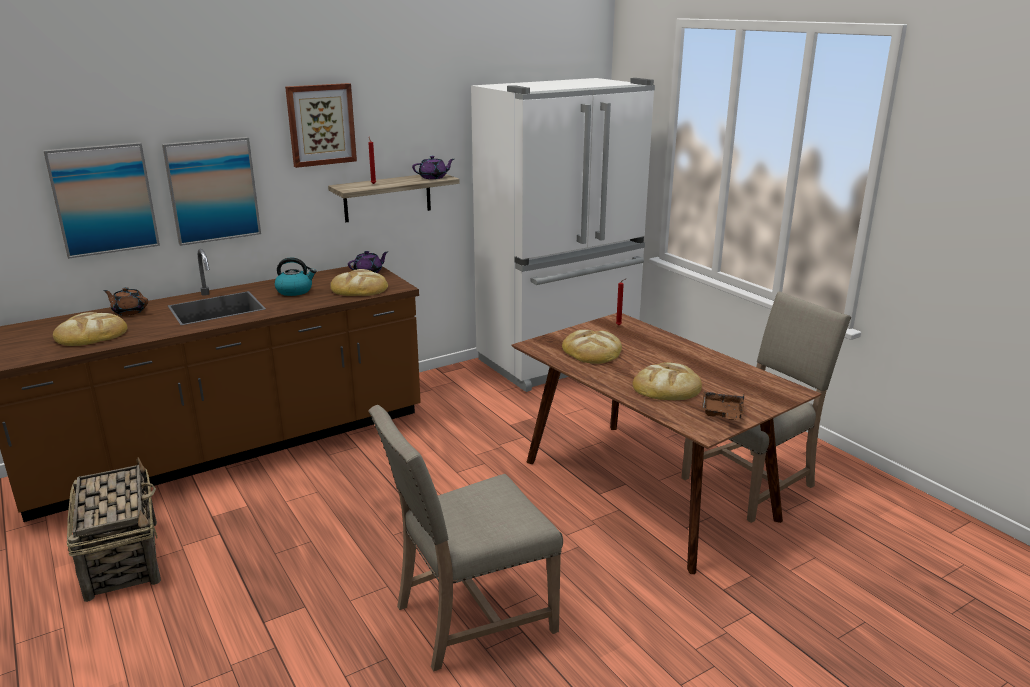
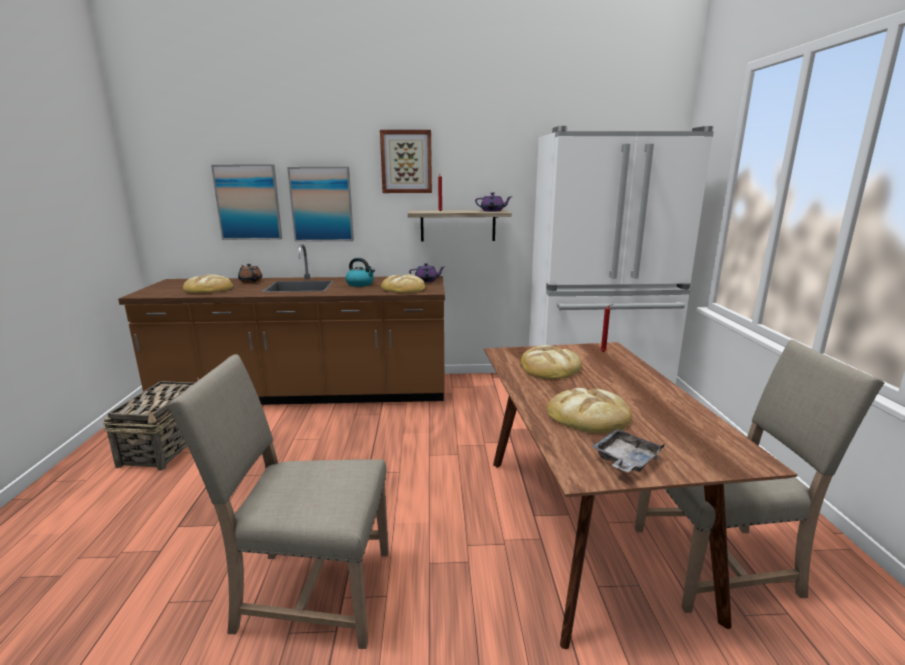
camera: 30 degrees right, 5 degrees down
brown tray [702,392,744,420] -> grey tray [591,429,665,472]

